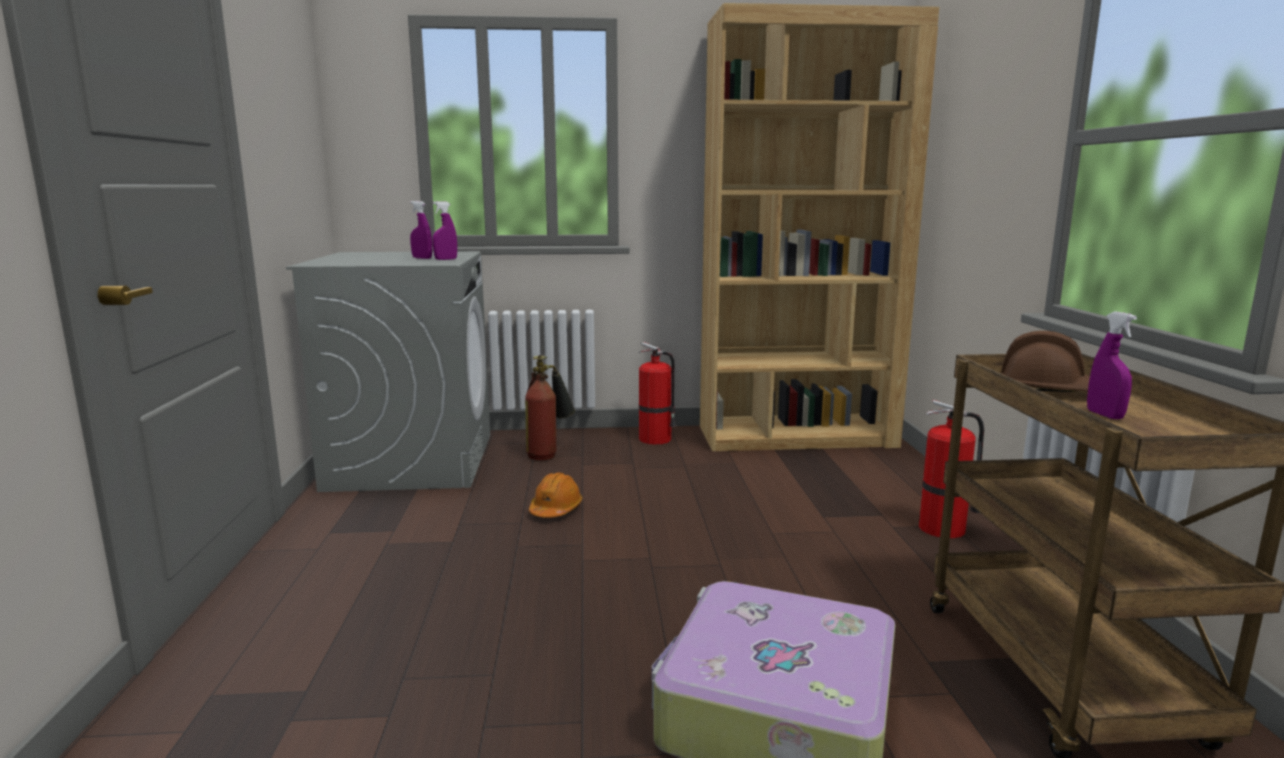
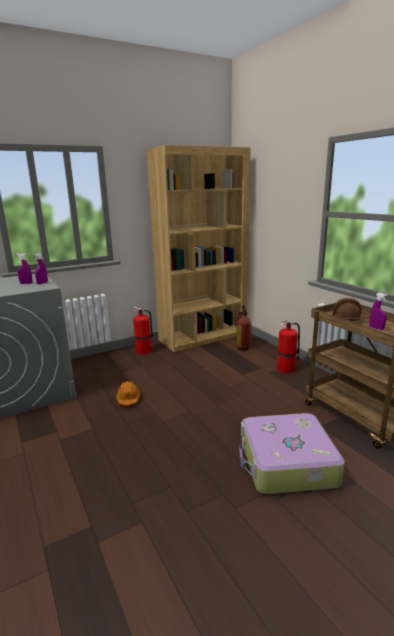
camera: 25 degrees left, 5 degrees up
fire extinguisher [525,355,575,461] -> fire extinguisher moved to [235,304,250,351]

